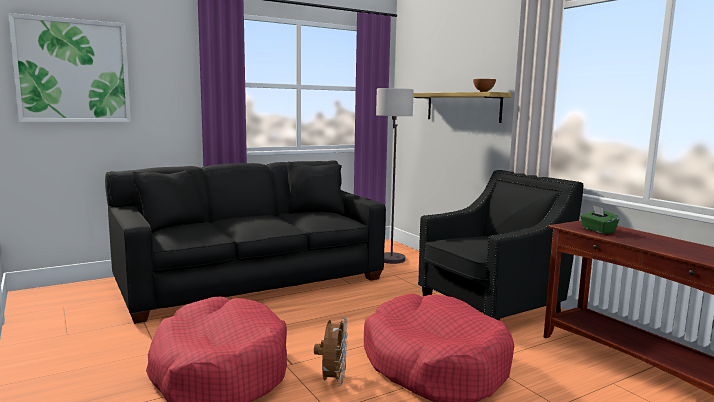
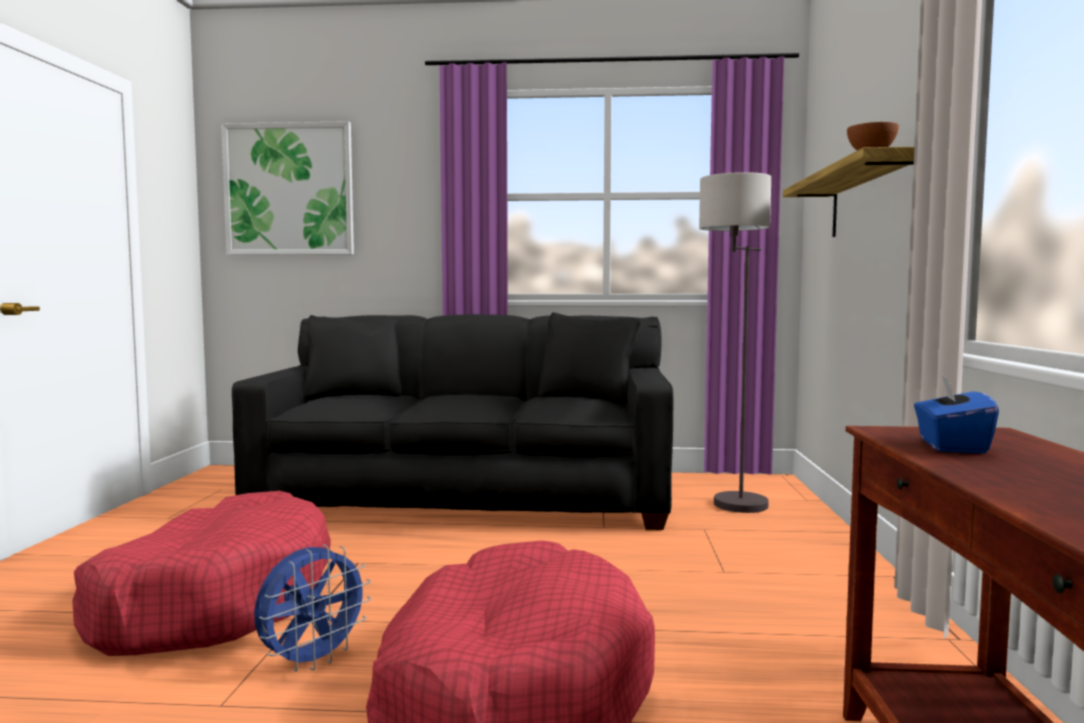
camera: 35 degrees right, 5 degrees down
brown fan [314,317,348,386] -> blue fan [254,544,371,671]
black armchair [418,170,583,321] -> none
green tissue box [580,205,620,234] -> blue tissue box [914,375,999,454]

